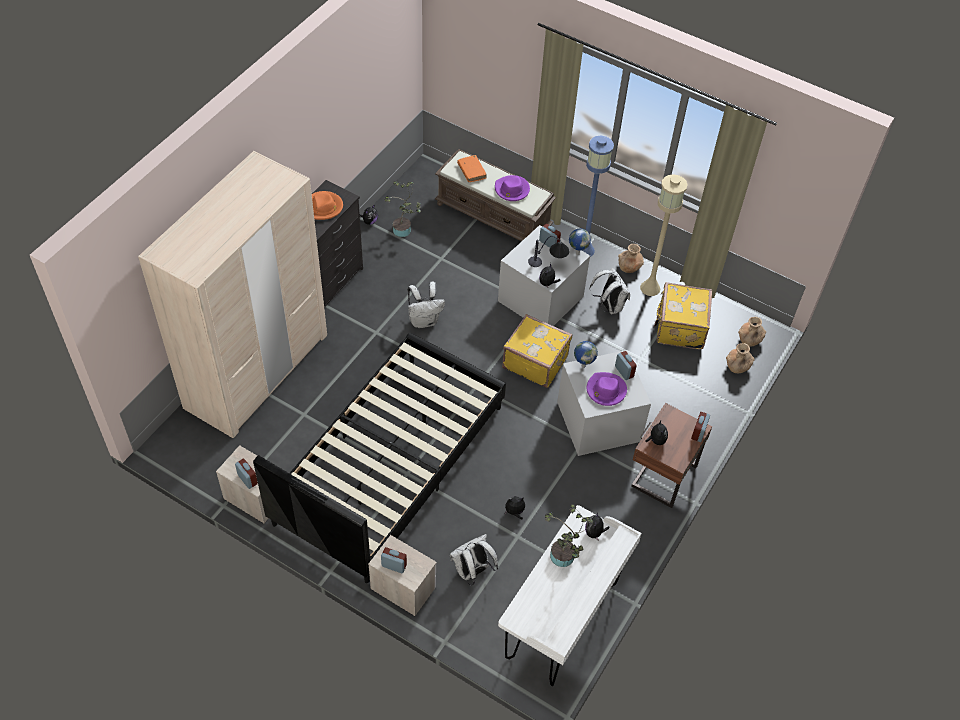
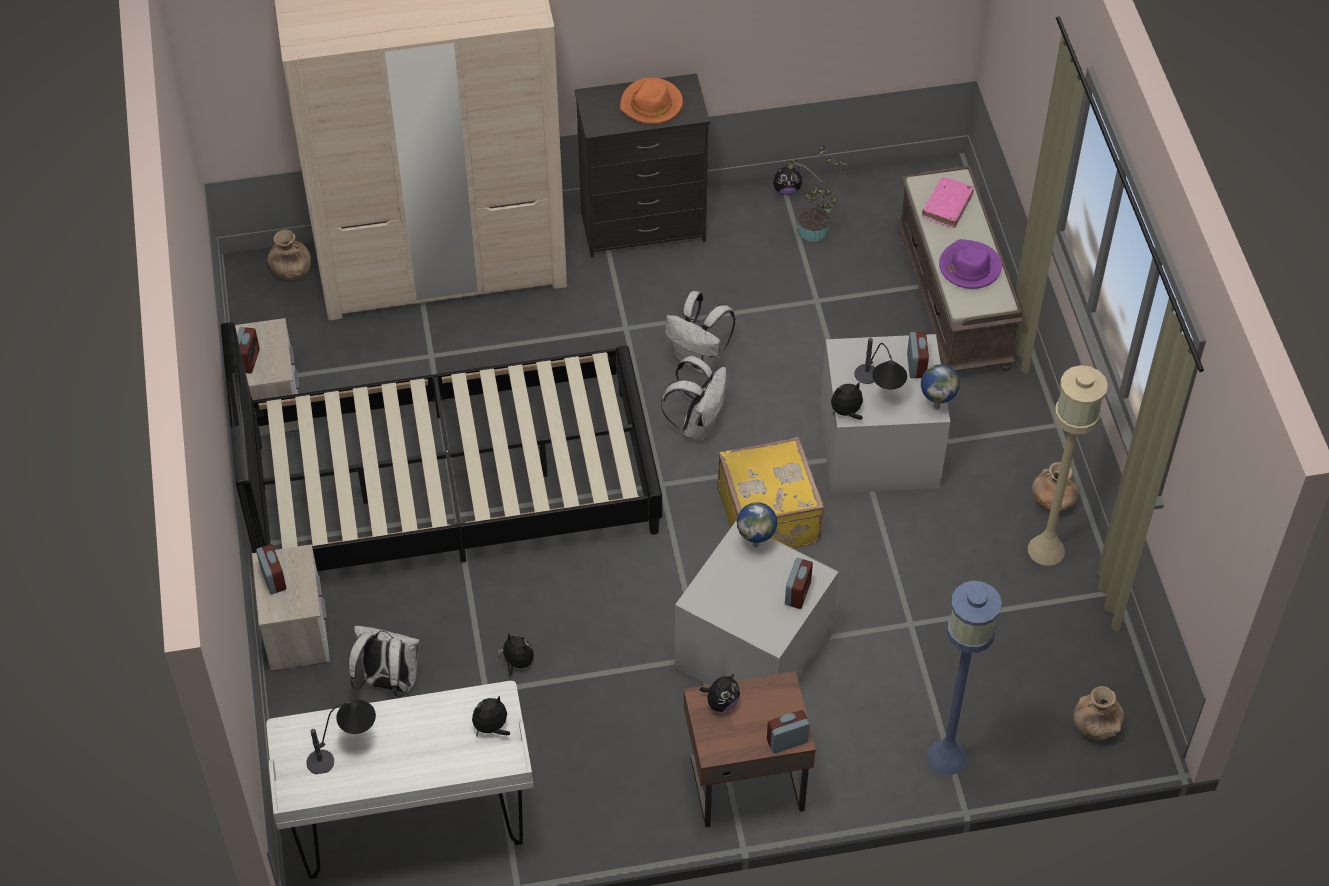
camera: 50 degrees right, 0 degrees up
orange book [457,155,487,182] -> pink book [922,177,974,228]
potted plant [545,504,593,567] -> none
blue floor lamp [582,136,614,257] -> blue floor lamp moved to [927,581,1002,775]
purple hat [587,372,627,406] -> none
white backpack [590,267,630,315] -> white backpack moved to [661,356,726,441]
yellow suitcase [654,282,712,350] -> none
brown vase [726,343,755,373] -> brown vase moved to [267,230,311,280]
none -> table lamp [306,700,376,774]

